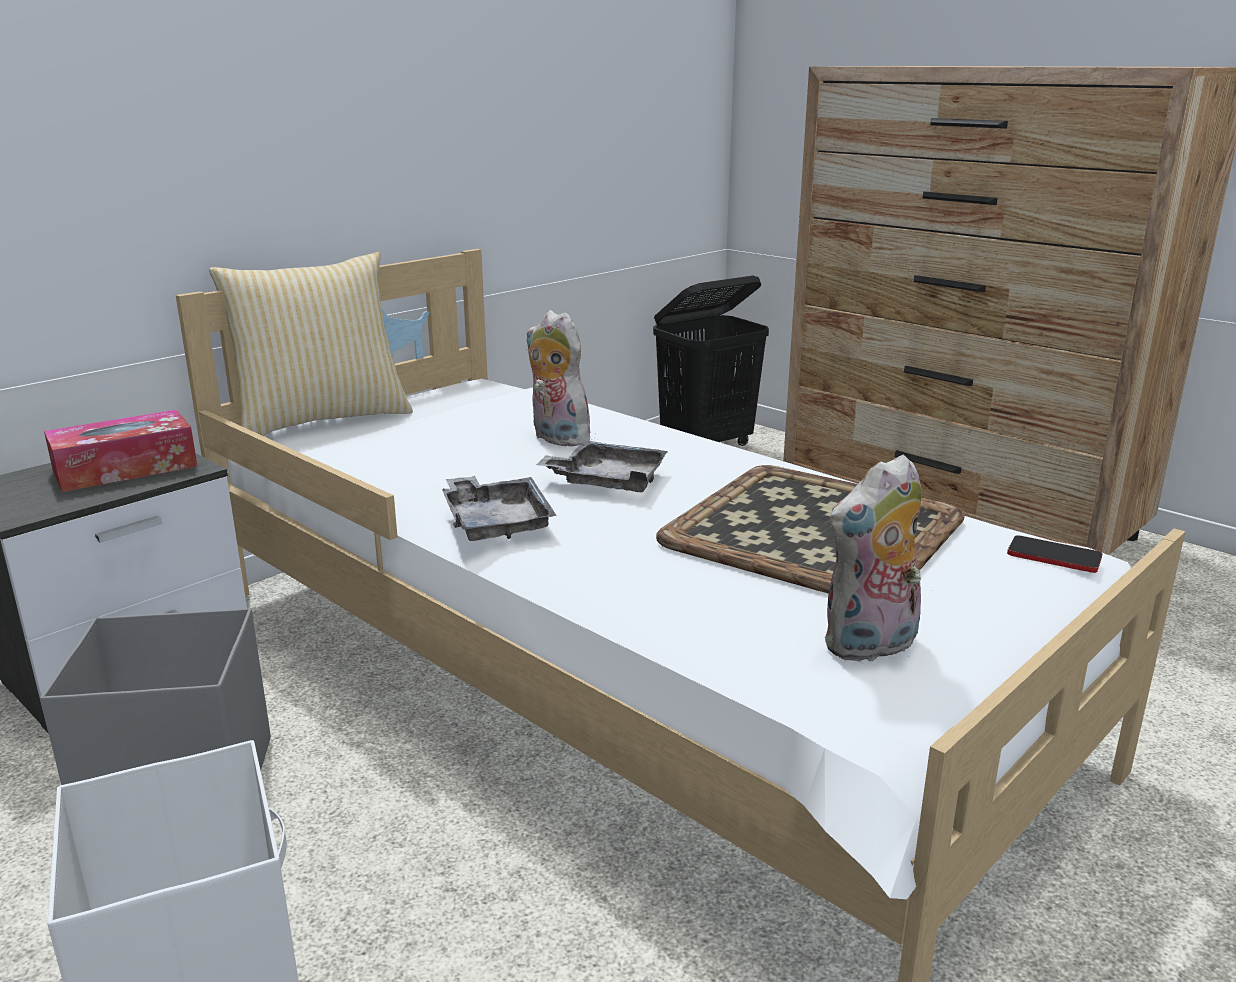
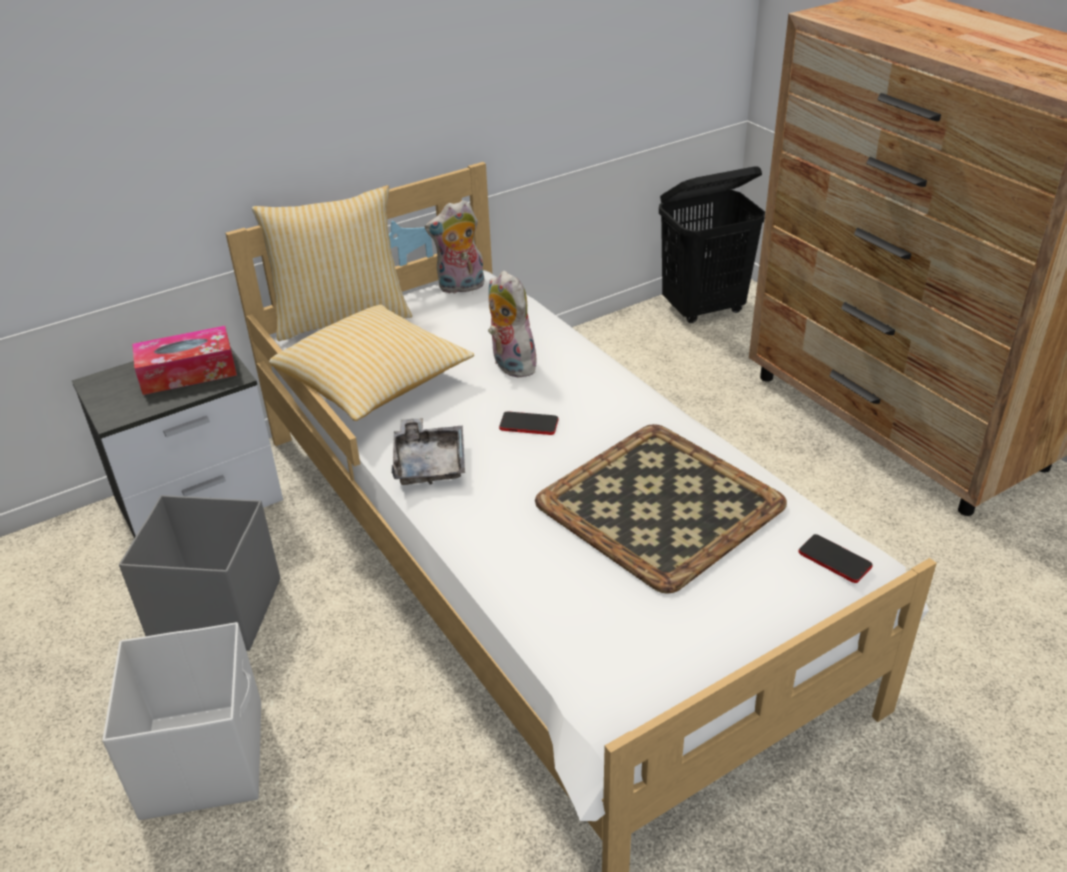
camera: 15 degrees right, 15 degrees up
grey tray [536,440,668,492] -> phone [499,411,559,435]
plush toy [824,454,922,663] -> plush toy moved to [425,200,485,294]
none -> pillow [269,305,474,421]

